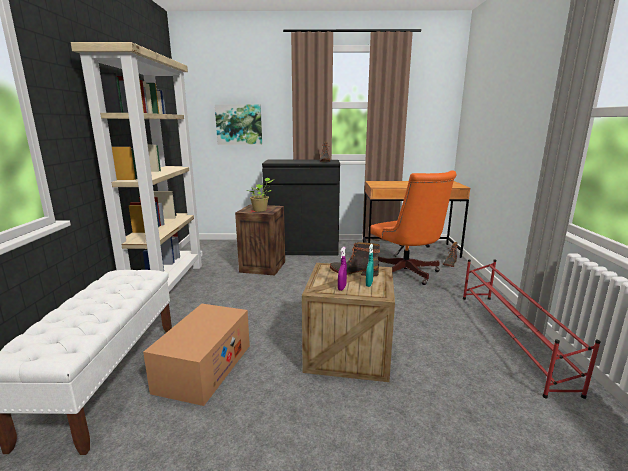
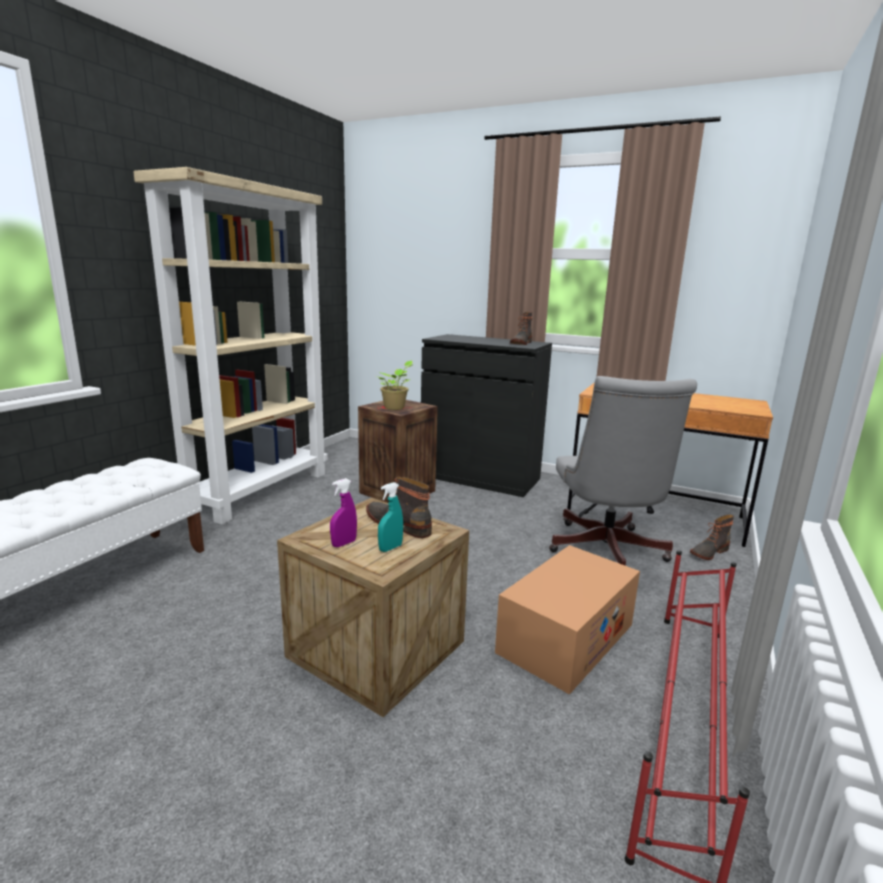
camera: 25 degrees right, 0 degrees up
cardboard box [143,304,250,406] -> cardboard box moved to [495,545,640,695]
picture [215,104,262,145] -> none
orange office chair [370,171,457,285] -> grey office chair [549,376,697,566]

